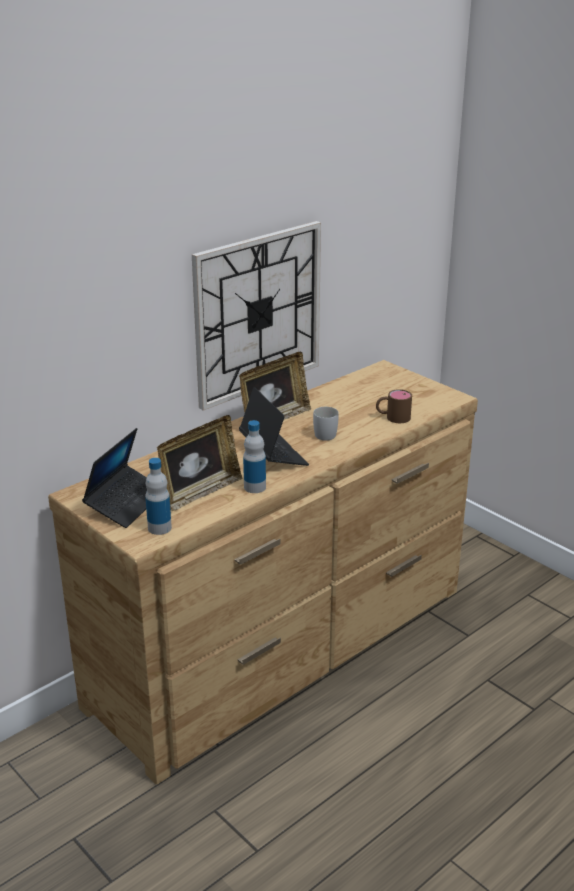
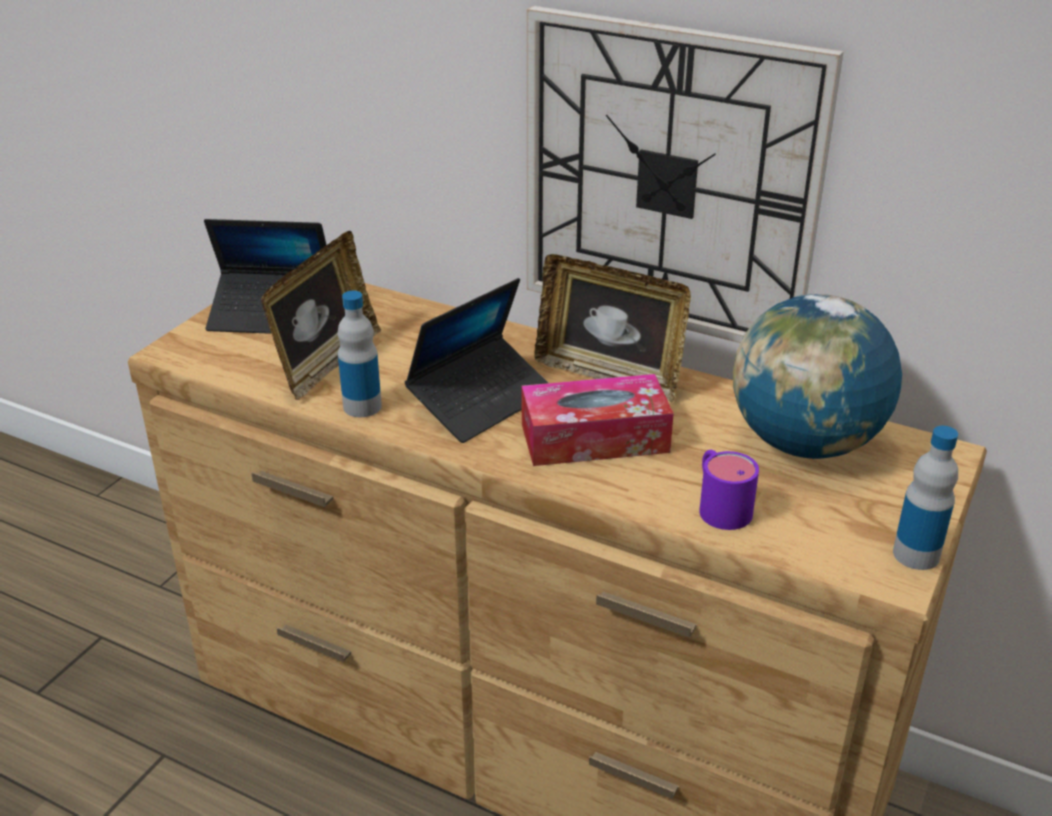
camera: 70 degrees right, 5 degrees up
bottle [145,458,172,535] -> bottle moved to [893,426,958,570]
picture frame [157,415,242,511] -> picture frame turned 90 degrees counterclockwise [261,231,381,400]
white mug [313,407,339,441] -> tissue box [522,374,674,466]
brown mug [376,389,412,423] -> purple mug [699,450,759,530]
none -> globe [733,294,902,459]

